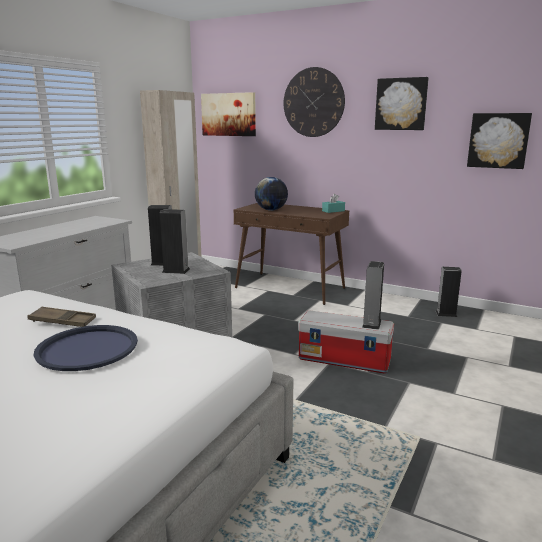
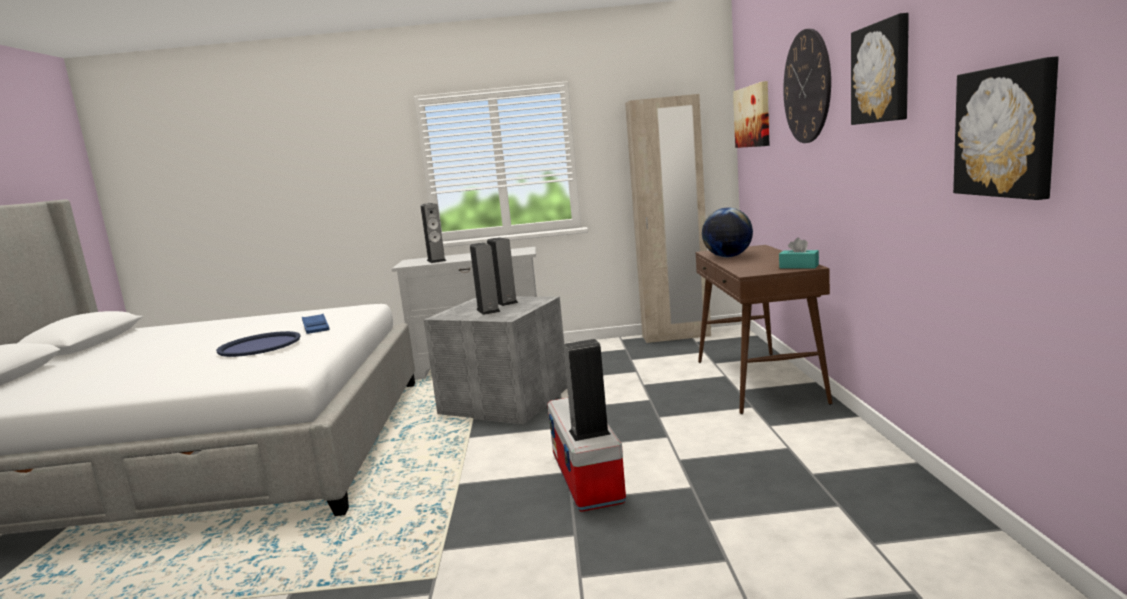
camera: 60 degrees right, 5 degrees down
brown tray [27,306,96,327] -> blue tray [302,314,329,334]
speaker [436,267,462,317] -> speaker moved to [420,203,446,263]

